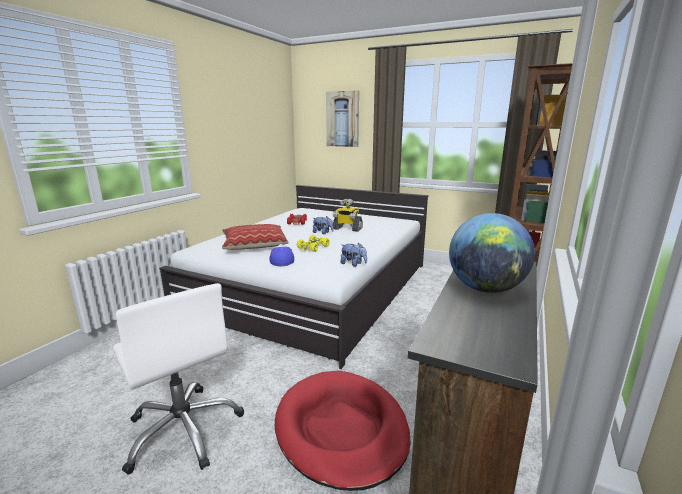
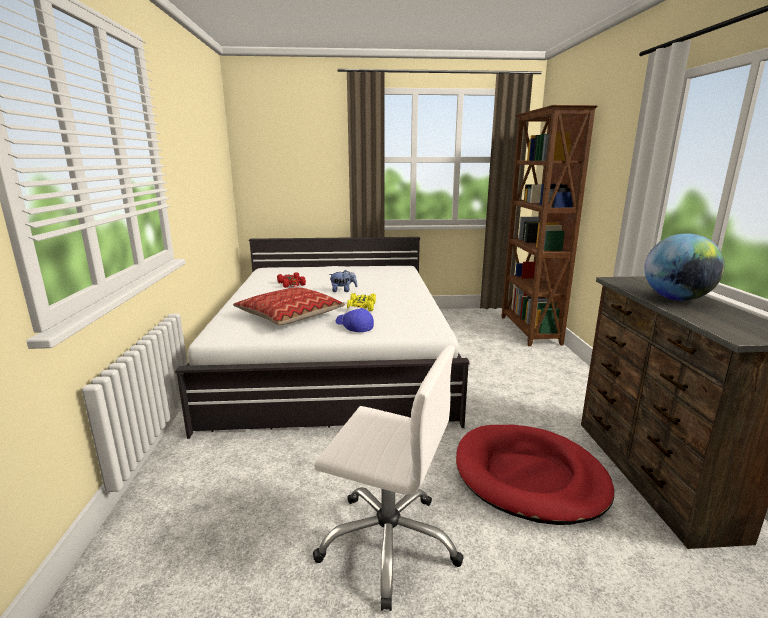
camera: 30 degrees left, 0 degrees up
picture [326,90,359,147] -> none
toy robot [332,199,363,232] -> none
plush toy [341,243,367,267] -> none

